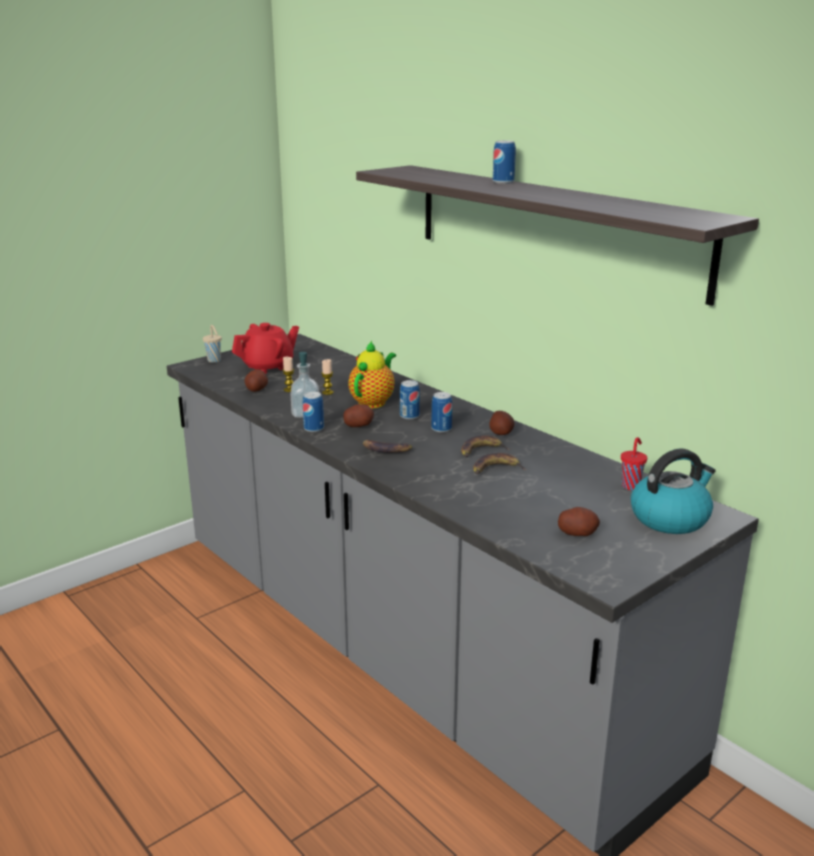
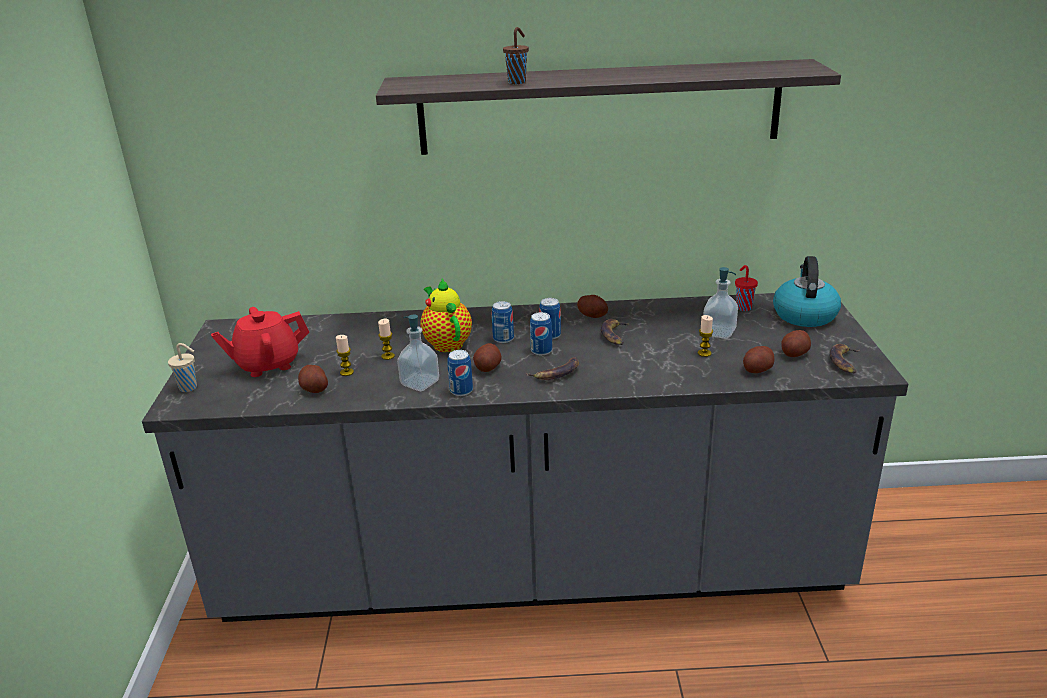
camera: 50 degrees left, 5 degrees up
red teapot [232,323,299,374] -> red teapot turned 120 degrees counterclockwise [211,307,309,377]
banana [473,453,527,474] -> banana moved to [829,344,859,373]
can [493,140,516,184] -> can moved to [530,312,552,355]
none -> brown cup [503,27,529,84]
none -> candle [698,315,713,357]
none -> soap dispenser [703,267,738,339]
none -> potato [743,346,774,373]

